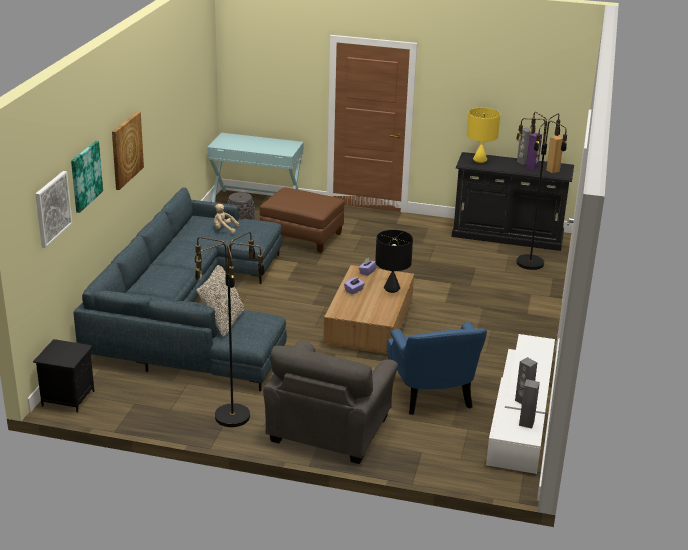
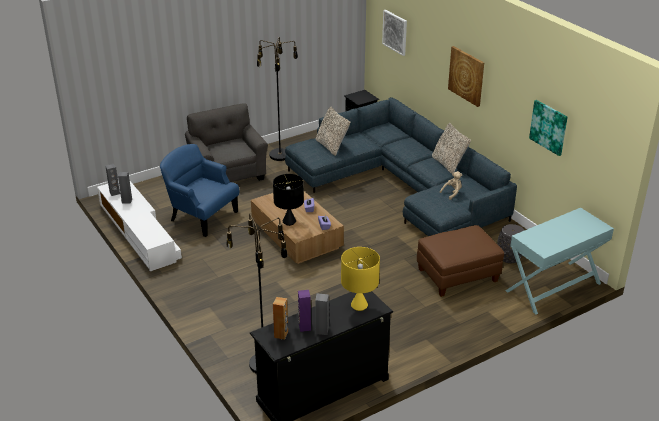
camera: 135 degrees right, 5 degrees up
picture [71,141,103,213] -> picture moved to [529,100,568,156]
none -> beige pillow [432,123,471,174]

